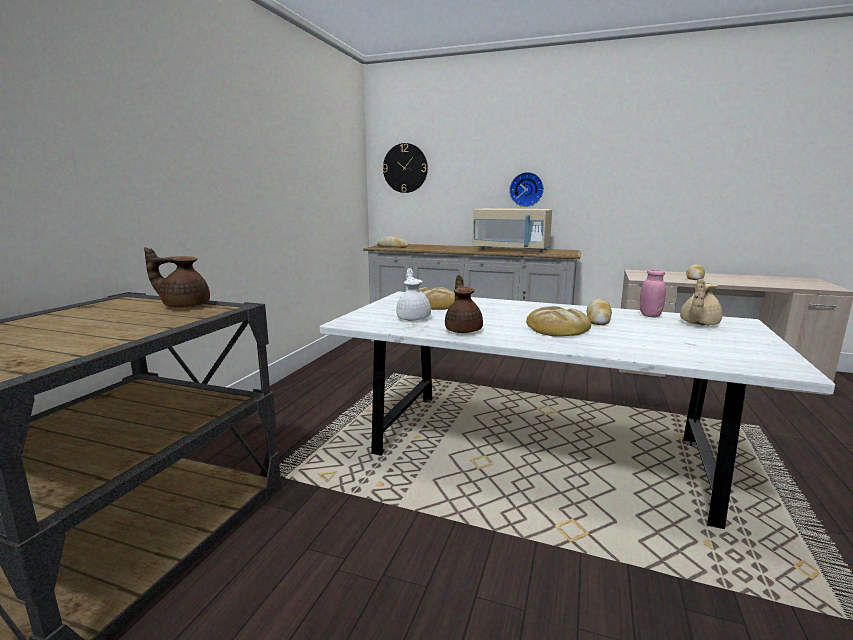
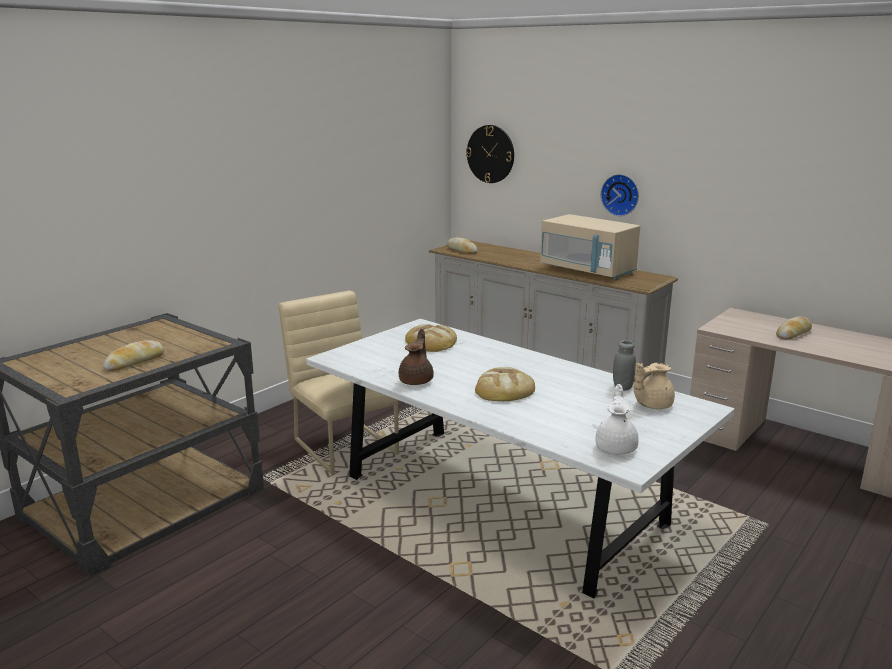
camera: 20 degrees right, 5 degrees up
brown teapot [144,247,210,308] -> none
white teapot [396,268,431,321] -> white teapot moved to [595,384,639,455]
bread [586,299,612,325] -> bread moved to [103,340,165,371]
pink jar [639,270,666,317] -> grey jar [613,340,636,391]
none -> beige chair [279,291,399,475]

